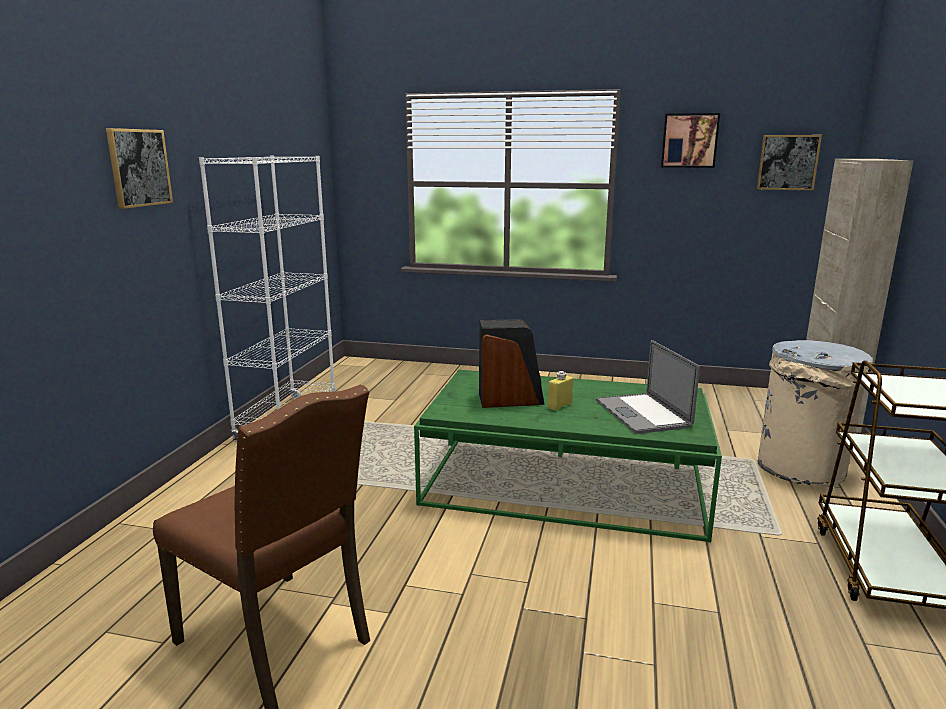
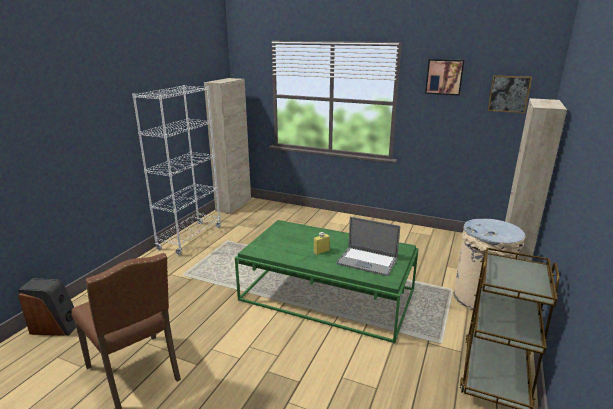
camera: 10 degrees right, 5 degrees up
picture [106,128,173,209] -> none
speaker [479,319,545,408] -> speaker moved to [18,278,76,336]
laptop [596,340,700,434] -> laptop turned 60 degrees counterclockwise [336,217,400,276]
none -> beige cabinet [204,78,251,214]

